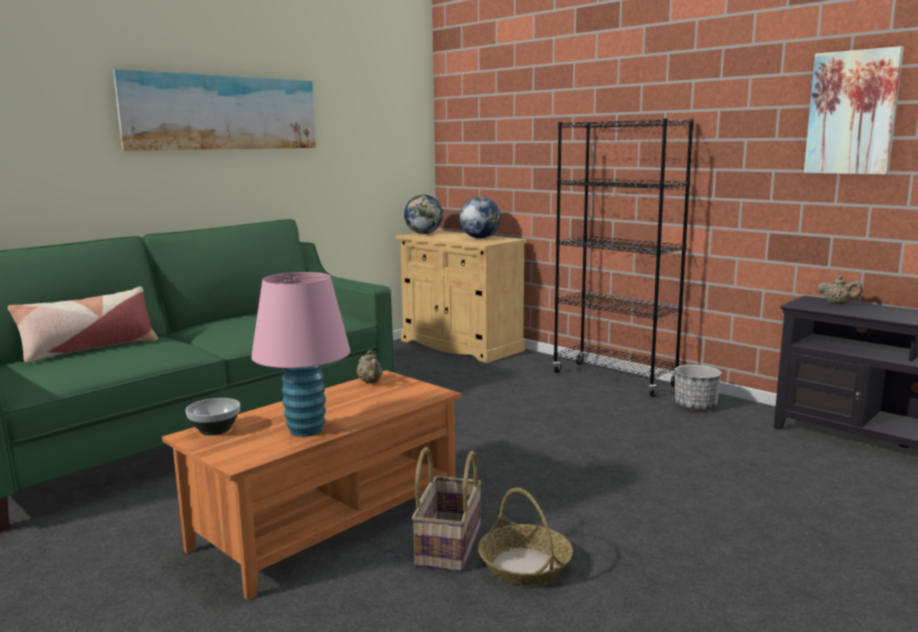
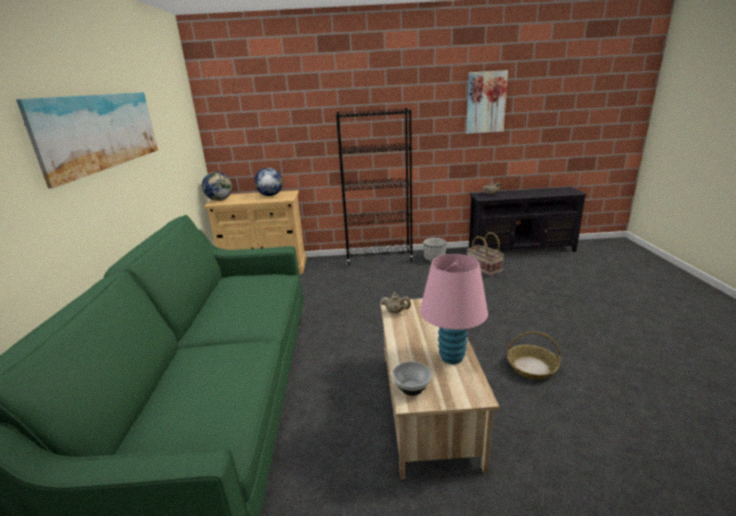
camera: 45 degrees left, 10 degrees up
pillow [8,287,158,363] -> none
orange coffee table [162,370,462,600] -> beige coffee table [380,298,499,479]
basket [412,447,482,572] -> basket moved to [467,232,504,277]

